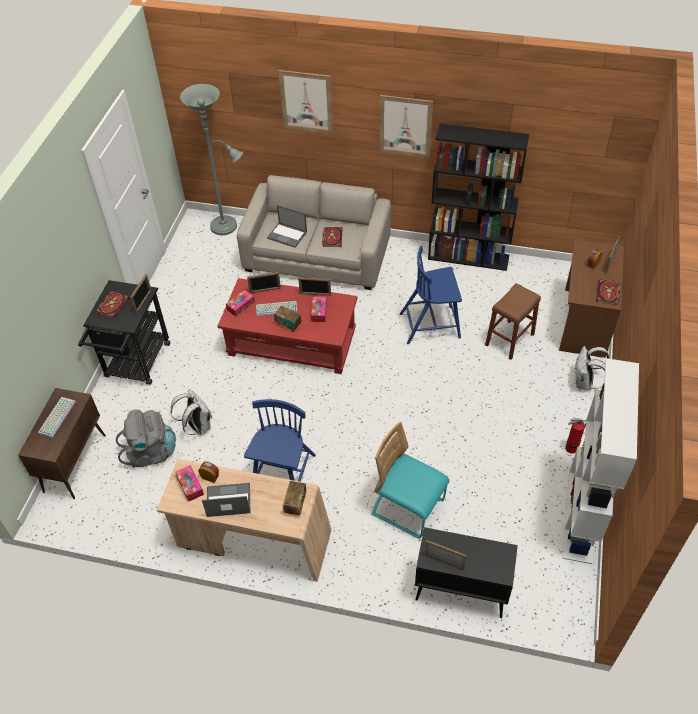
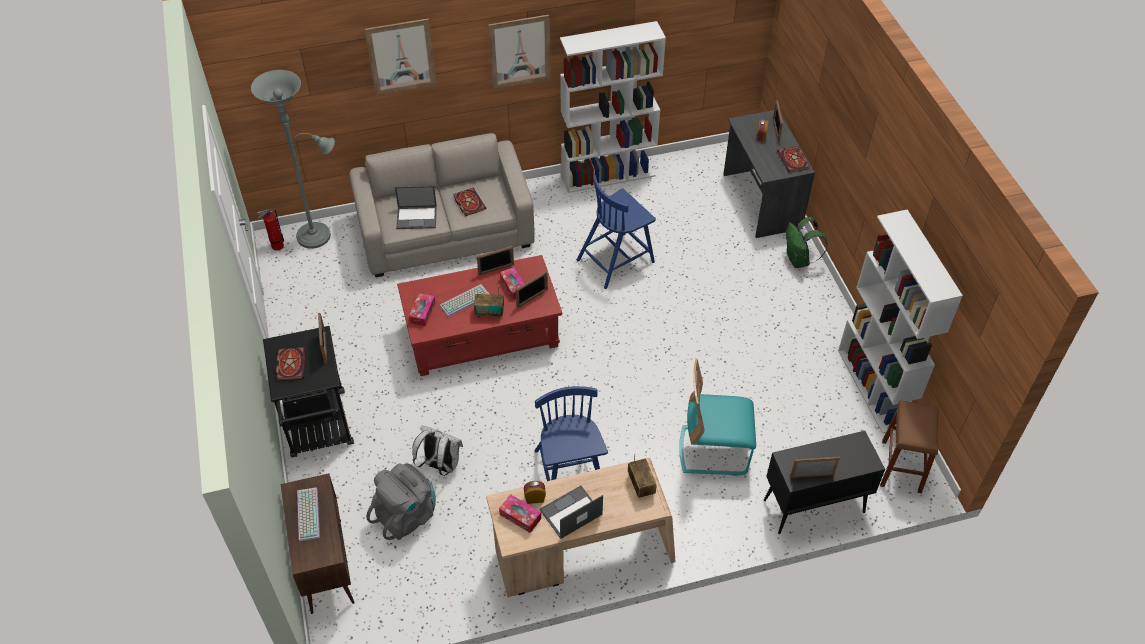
camera: 30 degrees left, 0 degrees up
picture frame [247,272,281,293] -> picture frame moved to [516,271,548,308]
black bookcase [428,124,529,271] -> white bookcase [560,21,666,193]
brown stool [485,283,541,360] -> brown stool moved to [880,400,939,493]
brown desk [559,240,624,358] -> grey desk [723,110,815,238]
fire extinguisher [565,418,586,454] -> fire extinguisher moved to [257,209,284,251]
white backpack [575,346,609,390] -> green backpack [785,217,828,268]

